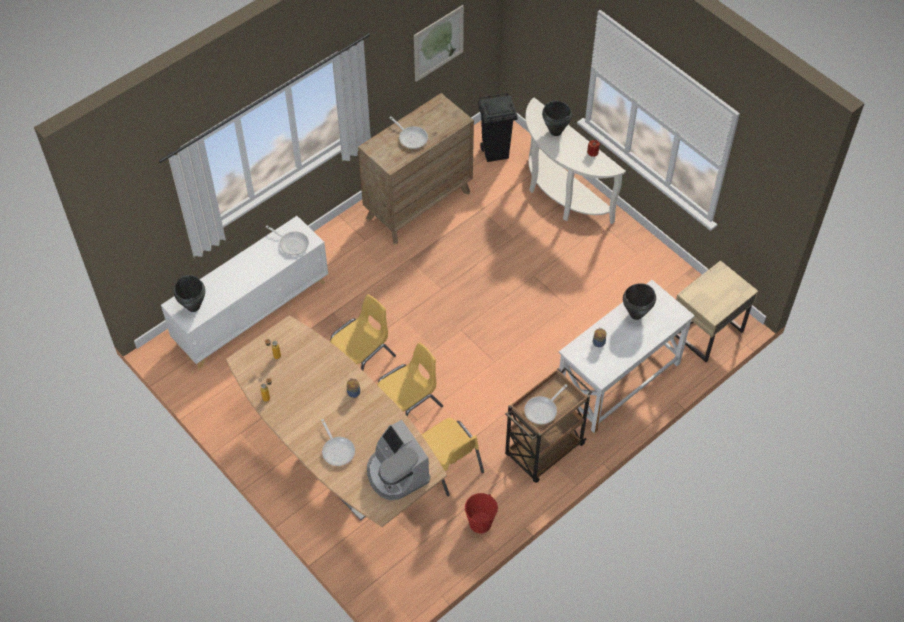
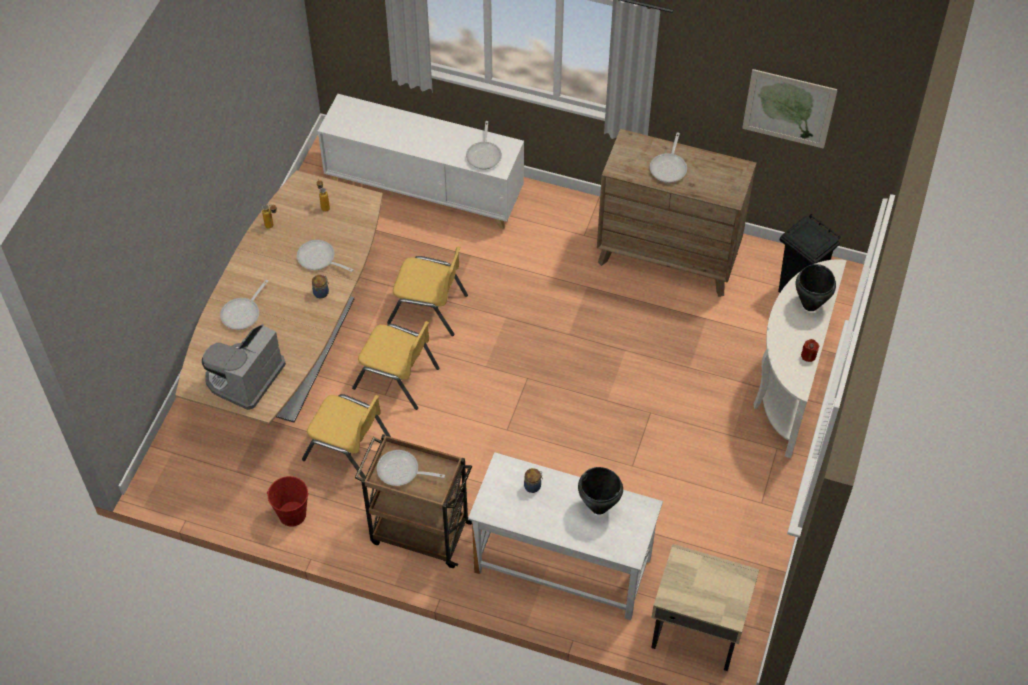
camera: 60 degrees right, 0 degrees up
black cooking pot [174,275,205,312] -> none
yellow chair [422,418,484,496] -> yellow chair turned 90 degrees counterclockwise [302,394,391,479]
none -> frying pan [297,240,353,272]

